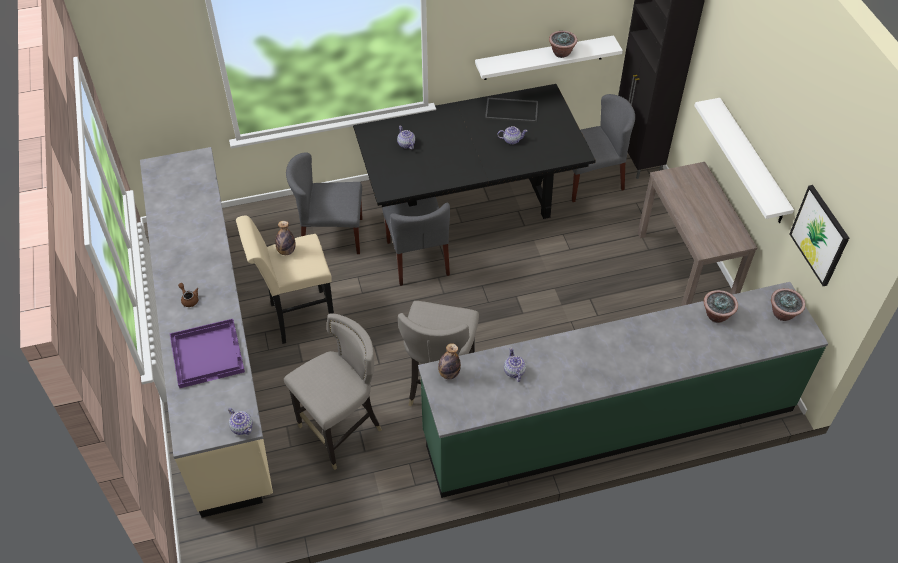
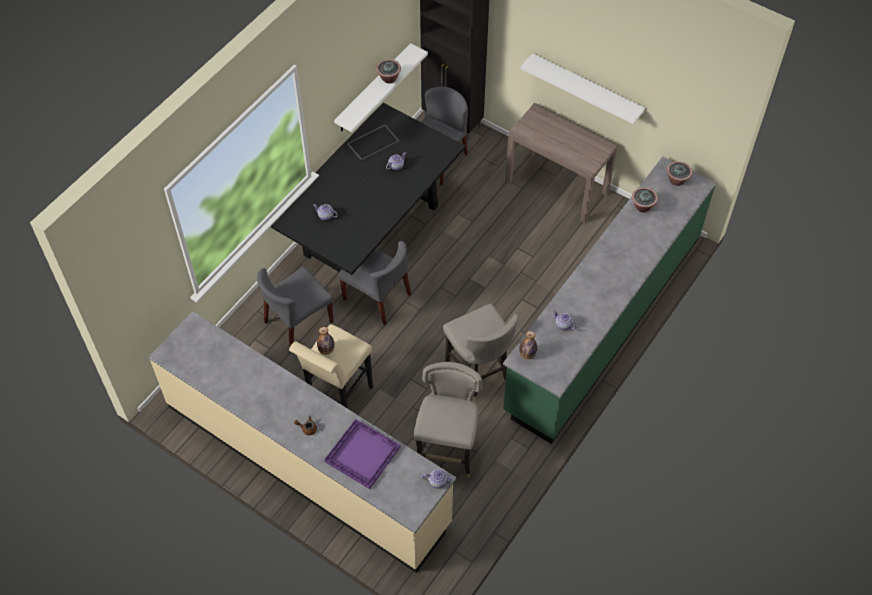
camera: 40 degrees left, 5 degrees up
picture [790,185,849,286] -> none

